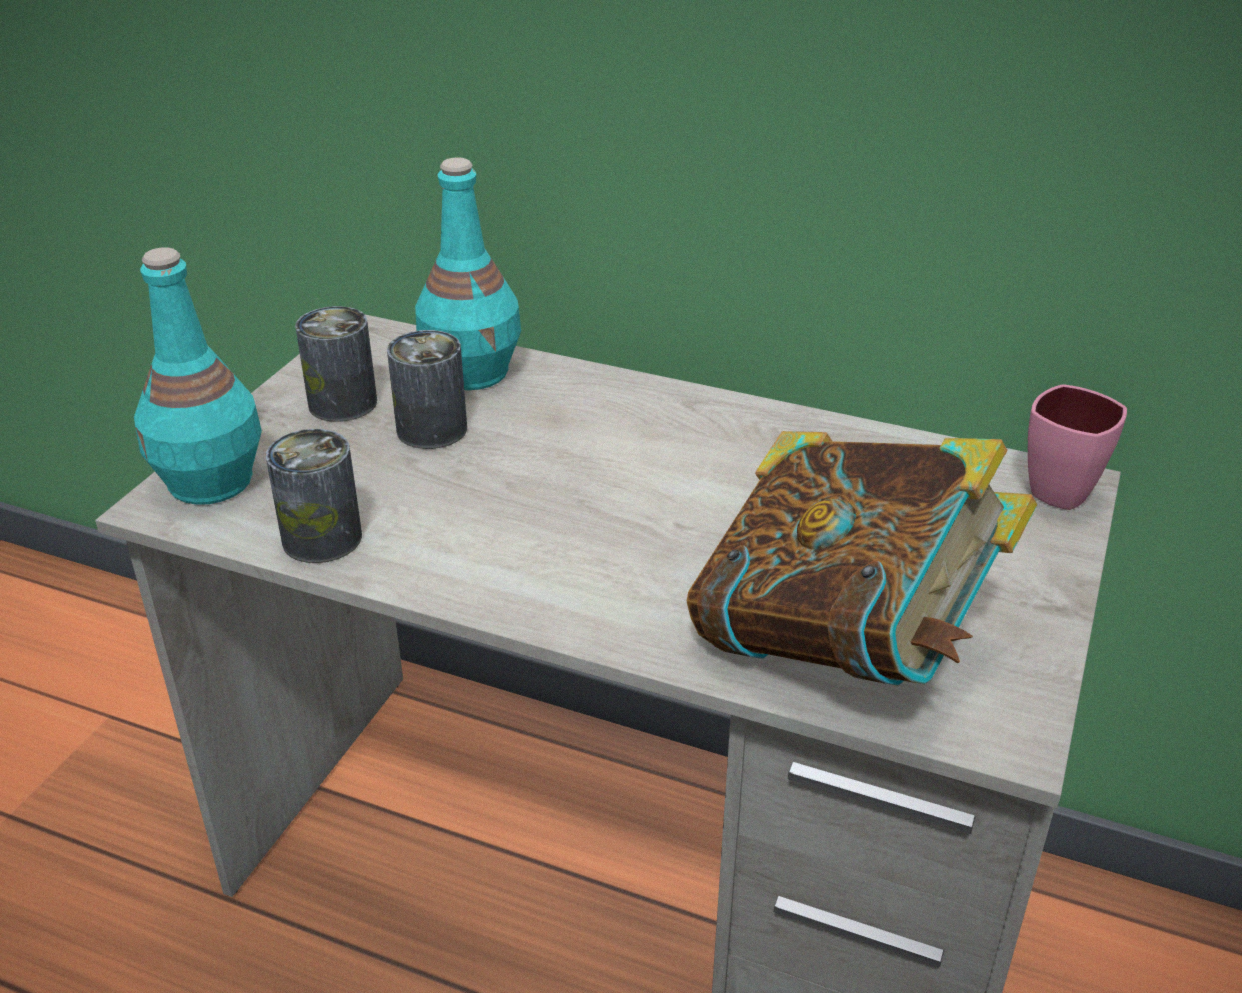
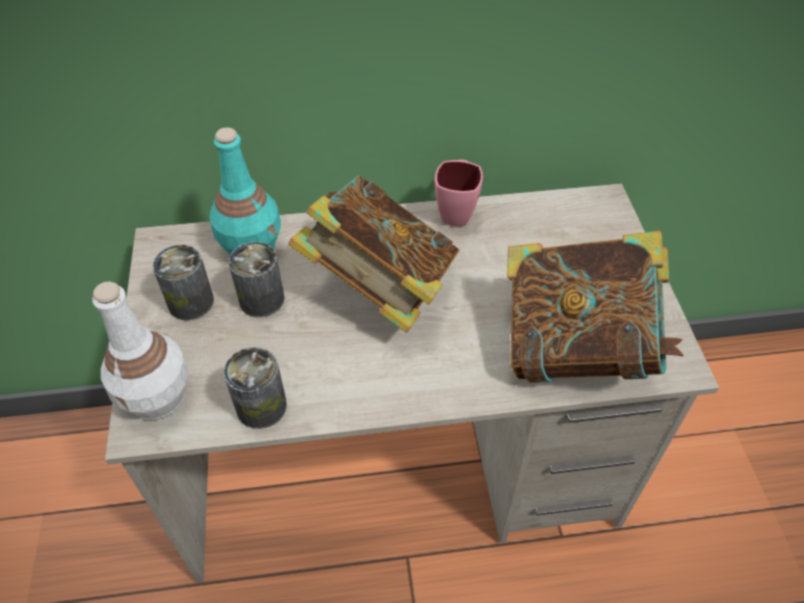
camera: 30 degrees left, 15 degrees up
turquoise bottle [134,247,262,505] -> white bottle [92,282,189,420]
pink mug [1028,384,1127,510] -> pink mug moved to [435,159,483,226]
none -> book [288,175,460,333]

